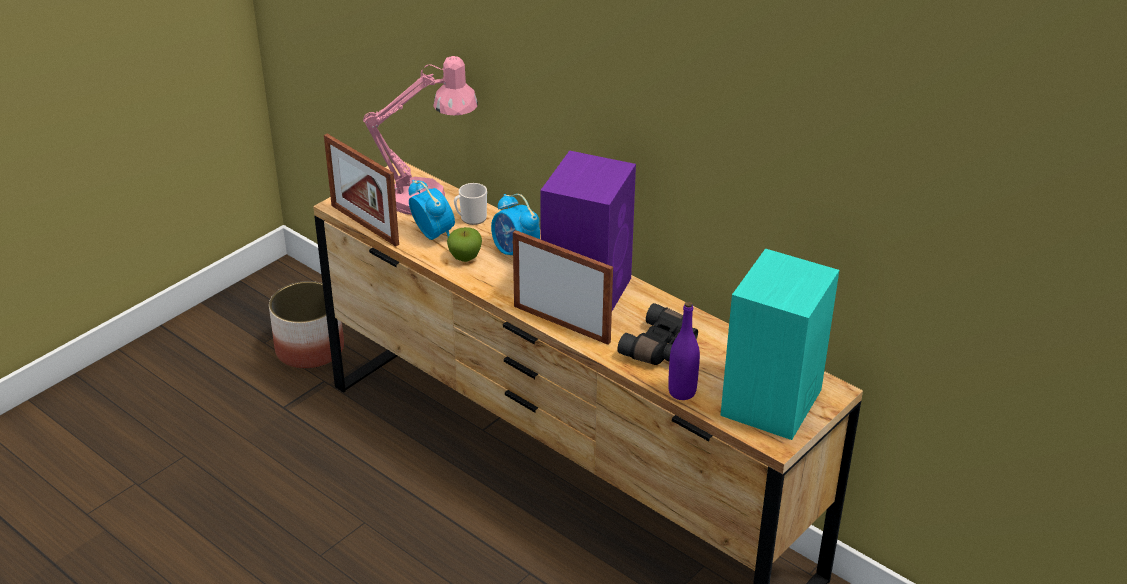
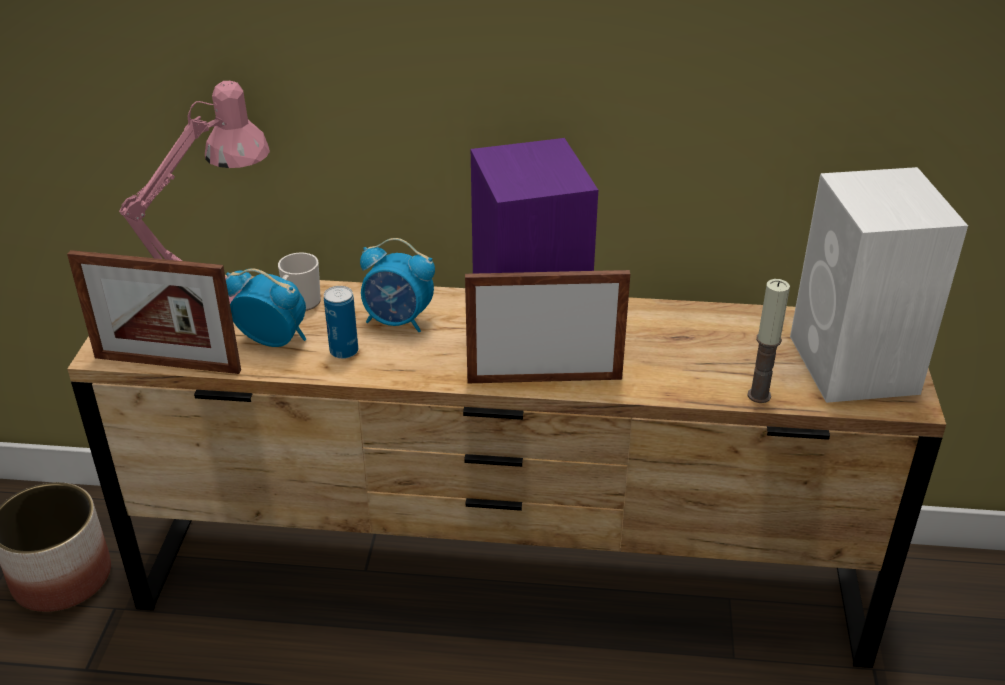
camera: 35 degrees left, 0 degrees up
apple [447,227,482,262] -> can [324,286,358,359]
black binoculars [617,303,698,365] -> none
purple bottle [668,301,700,400] -> candle [748,279,790,403]
turquoise speaker [720,248,839,440] -> white speaker [790,167,968,403]

